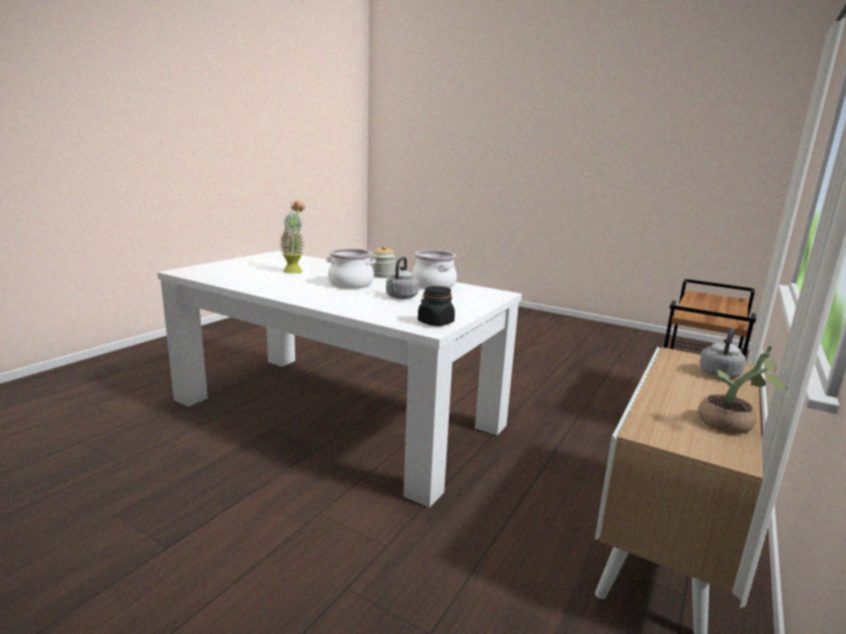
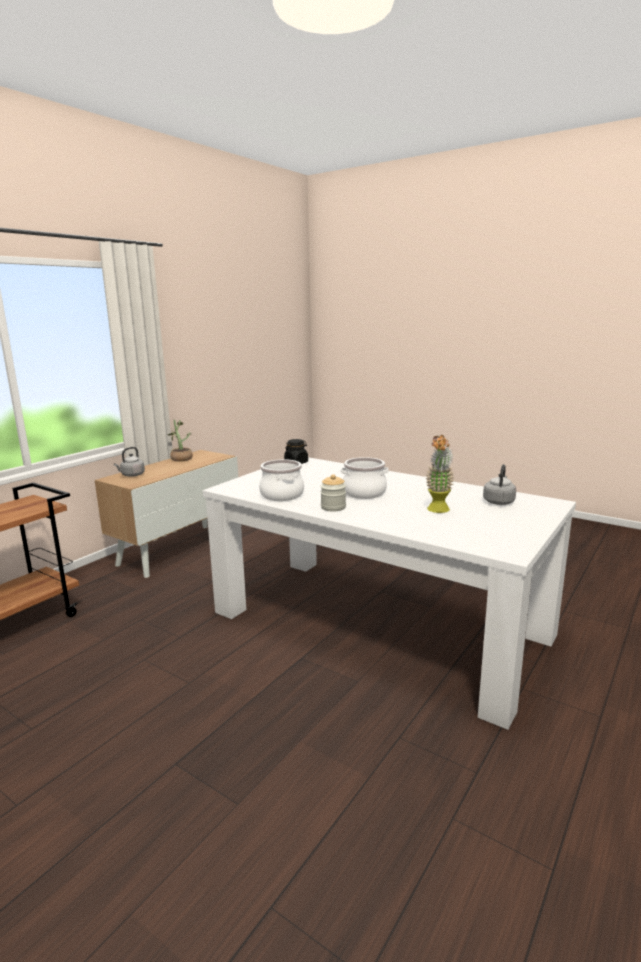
camera: 175 degrees left, 0 degrees up
grey kettle [386,257,419,299] -> grey kettle moved to [483,464,516,505]

